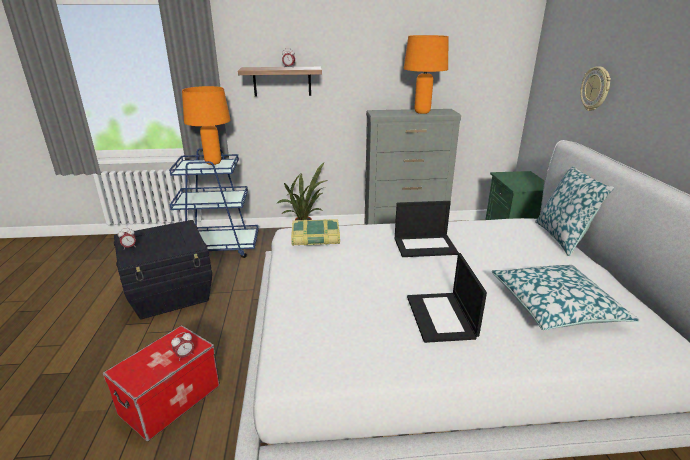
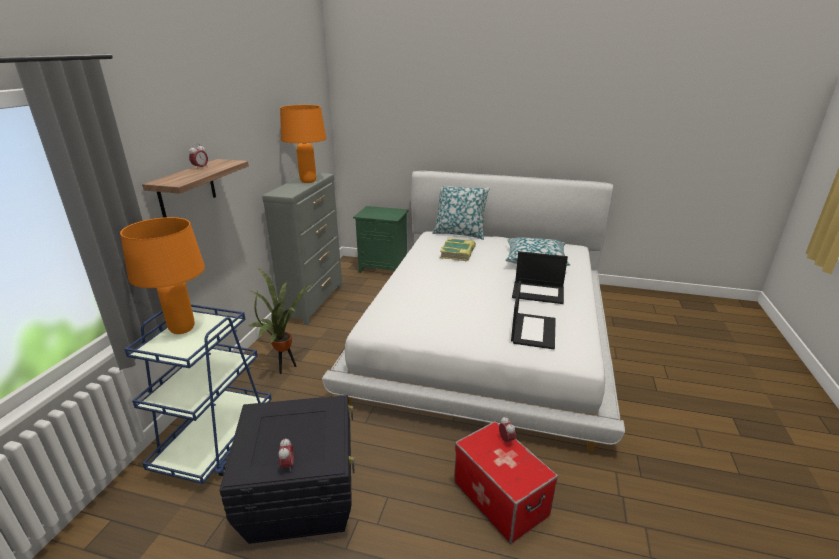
camera: 70 degrees left, 0 degrees up
book [291,219,340,246] -> book moved to [440,238,476,261]
laptop [395,201,459,257] -> laptop moved to [511,281,556,349]
wall clock [580,66,611,111] -> none

